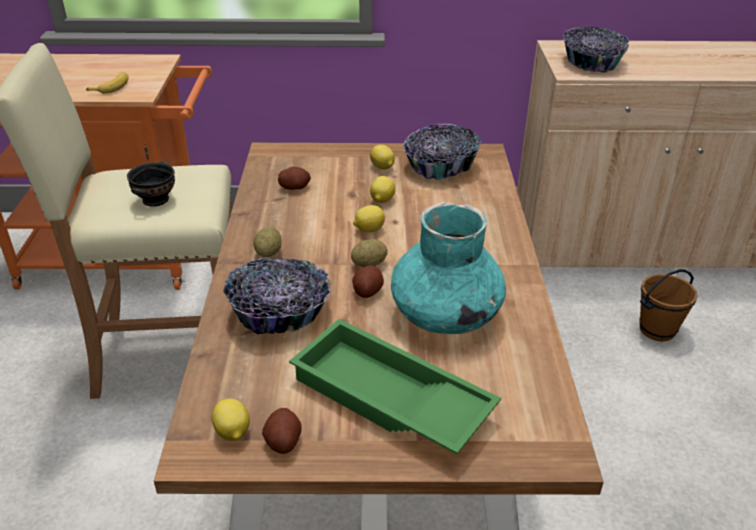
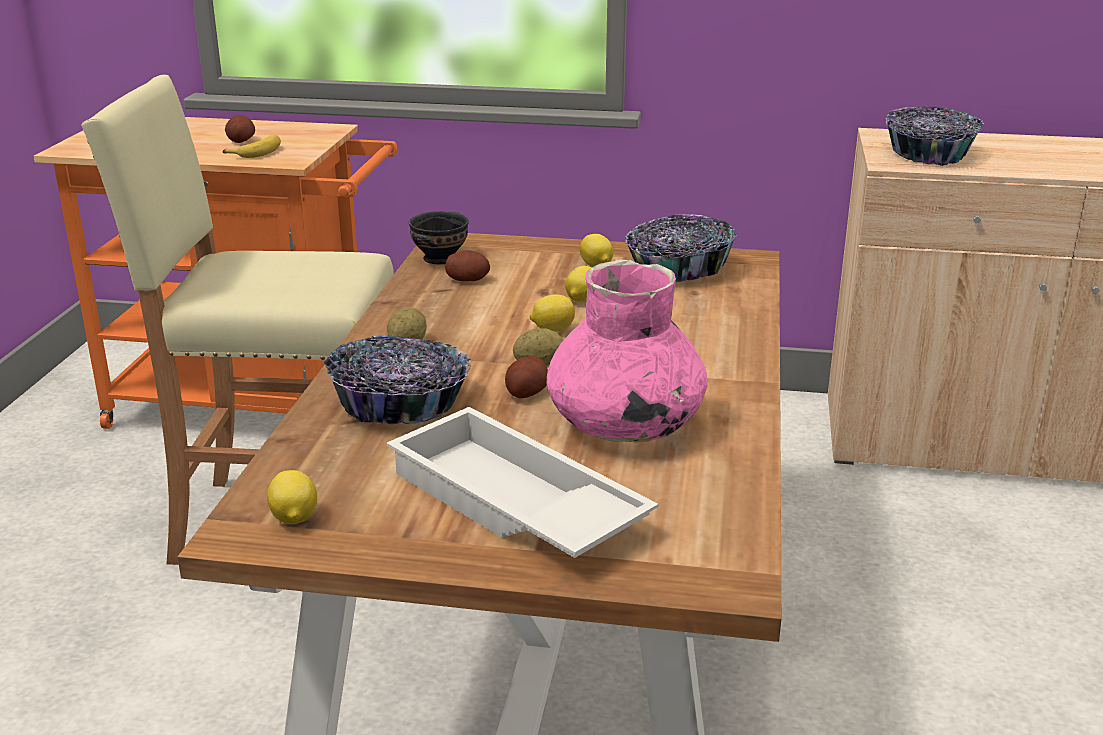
camera: 10 degrees right, 10 degrees down
black bowl [127,161,175,207] -> black bowl moved to [409,211,469,264]
potato [262,408,302,454] -> potato moved to [225,115,255,143]
green tray [289,319,501,454] -> white tray [387,407,659,558]
turquoise vase [391,202,506,334] -> pink vase [547,259,708,443]
brown bucket [639,269,698,341] -> none

